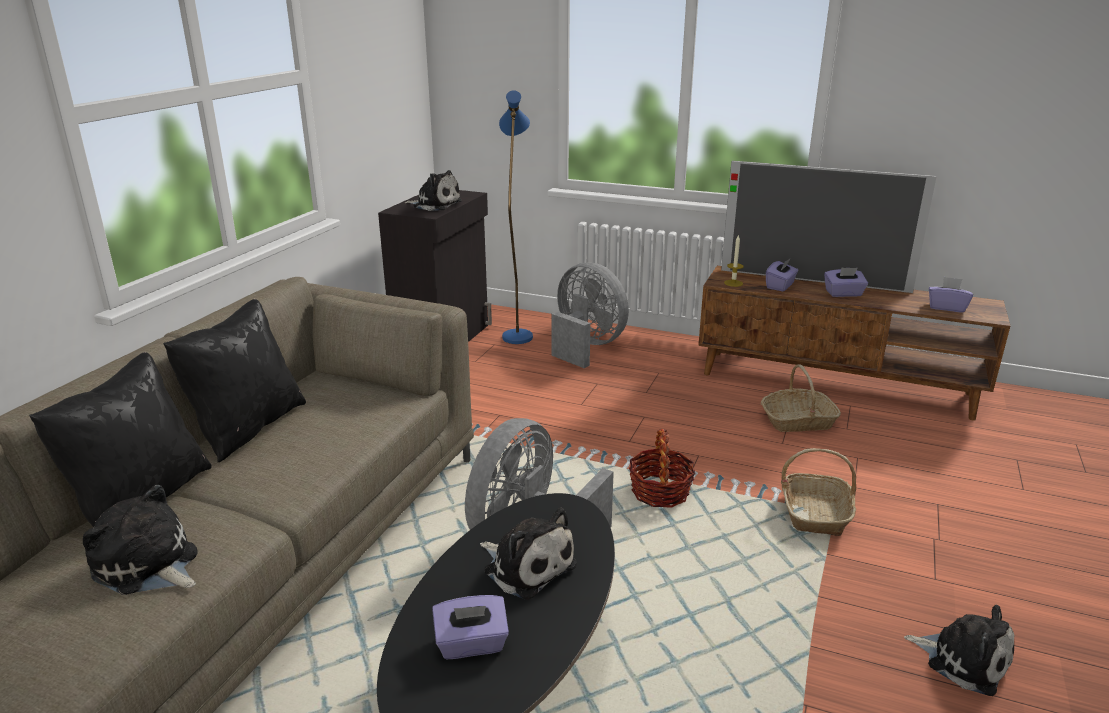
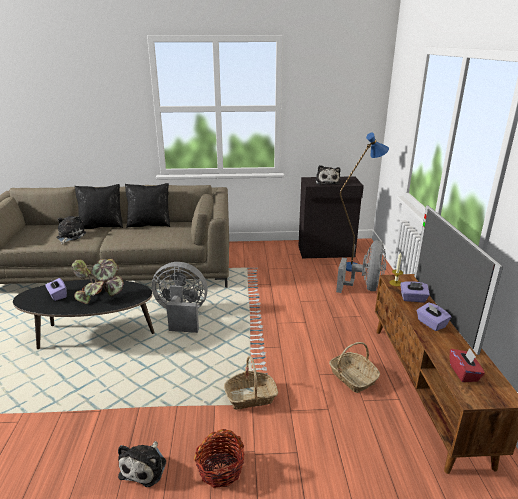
camera: 65 degrees right, 0 degrees up
plush toy [480,508,577,600] -> potted plant [72,259,124,304]
basket [629,429,696,508] -> basket moved to [194,429,245,488]
purple tissue box [929,277,973,313] -> red tissue box [450,348,485,382]

